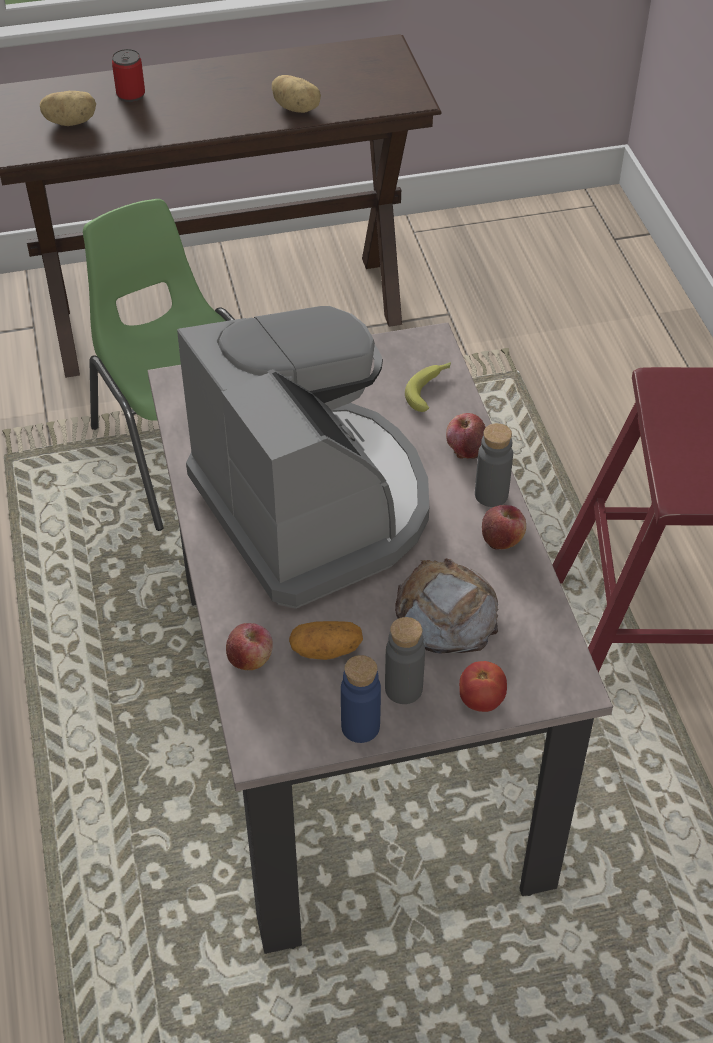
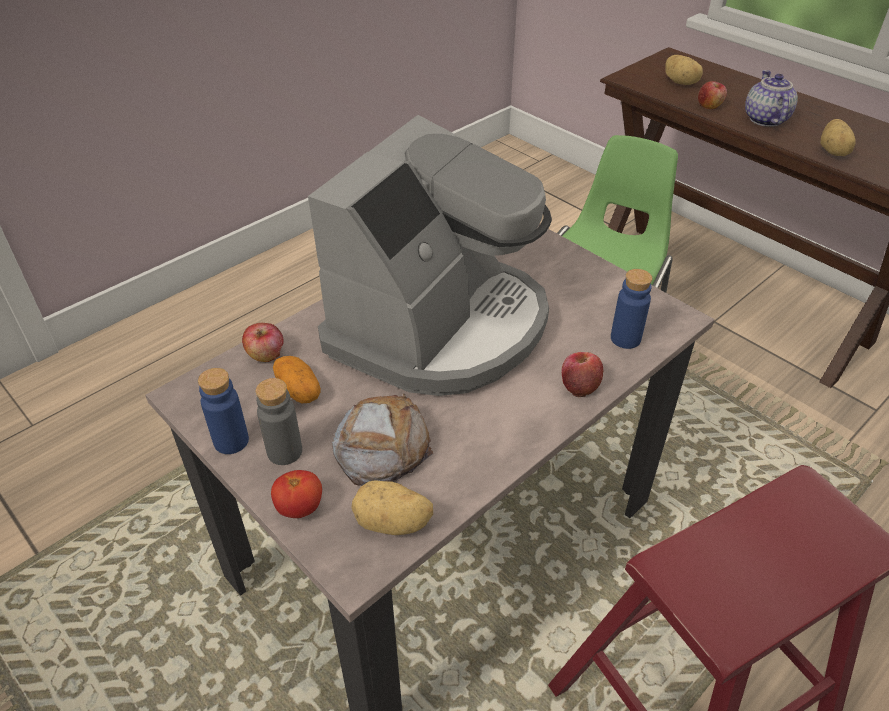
camera: 60 degrees right, 5 degrees down
can [112,49,145,102] -> none
banana [405,362,451,412] -> blue bottle [611,269,652,349]
grey bottle [475,423,513,507] -> none
apple [482,505,526,550] -> apple moved to [698,81,727,109]
none -> potato [352,480,433,535]
none -> teapot [745,70,798,127]

